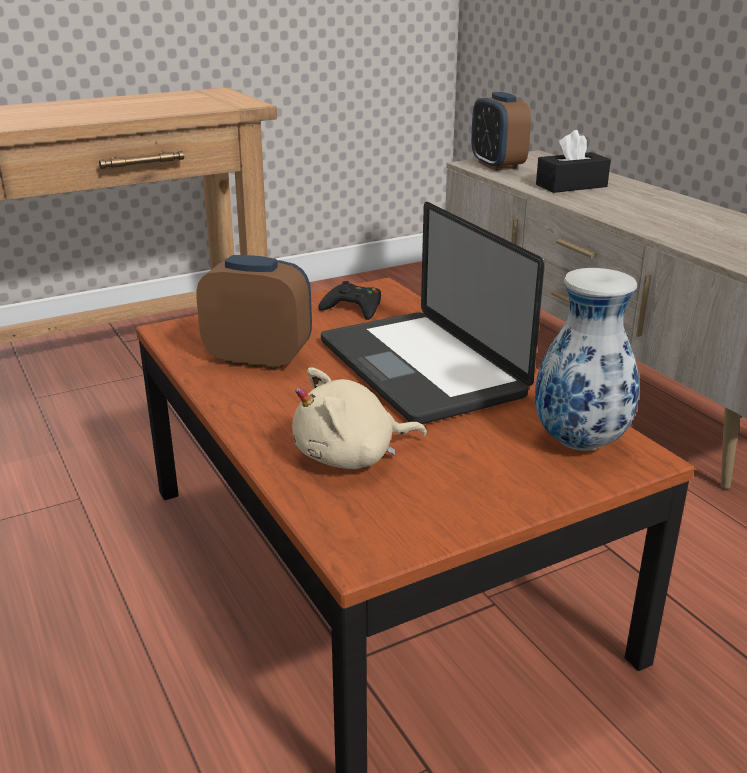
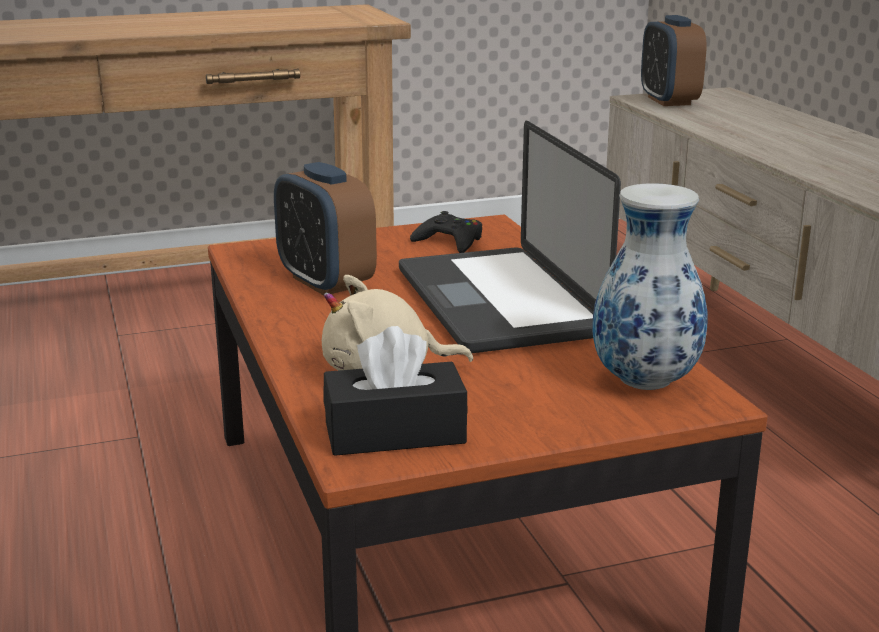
camera: 10 degrees right, 5 degrees down
alarm clock [196,255,312,370] -> alarm clock turned 150 degrees counterclockwise [274,162,377,295]
black tissue box [536,130,611,193] -> black tissue box moved to [323,326,467,456]

